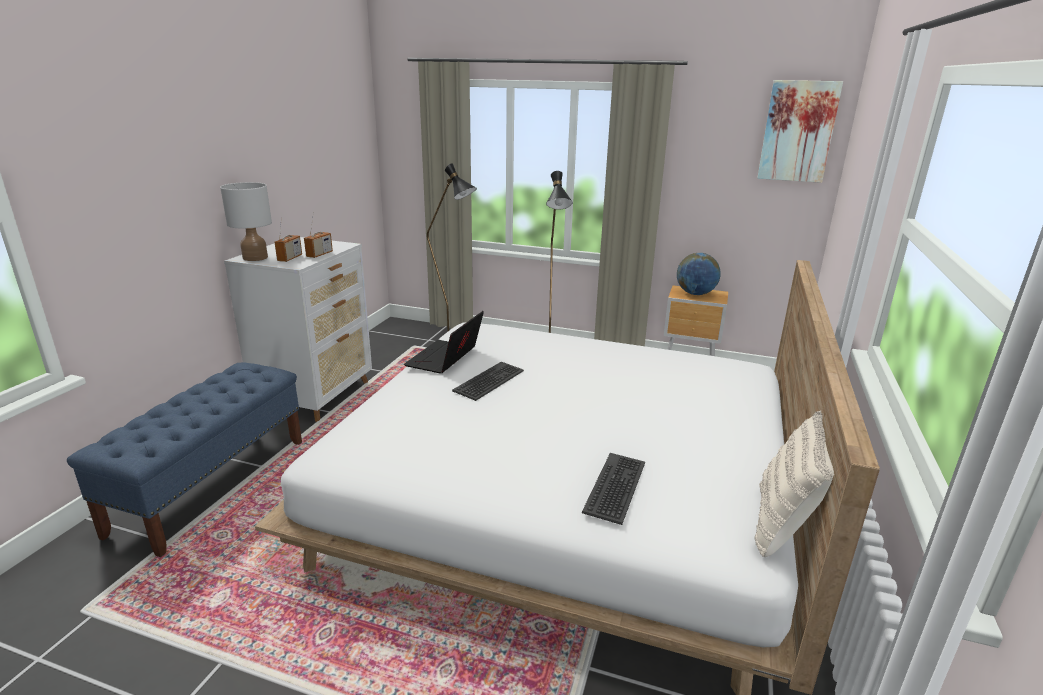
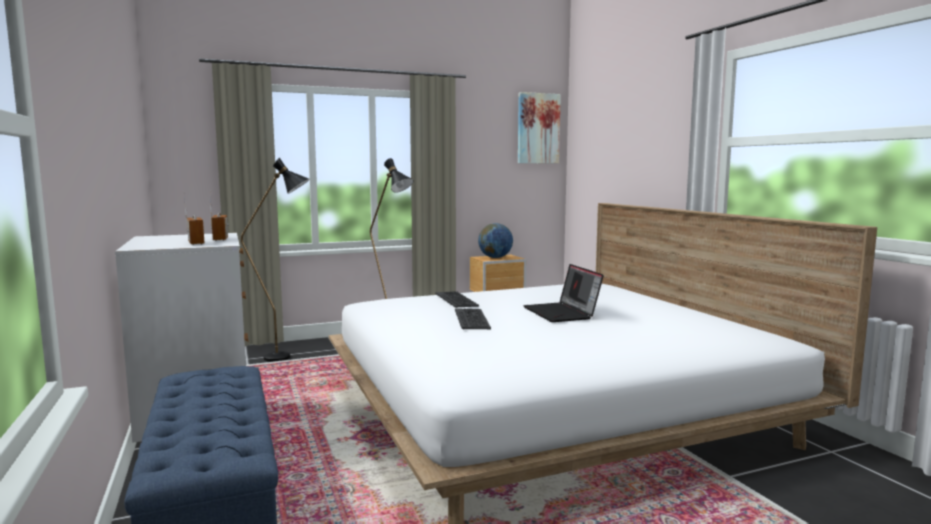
camera: 40 degrees left, 15 degrees down
grey table lamp [220,182,272,261] -> none
laptop [404,311,484,374] -> laptop moved to [523,264,604,322]
keyboard [582,453,645,525] -> keyboard moved to [435,291,479,308]
beige pillow [754,411,834,557] -> none

